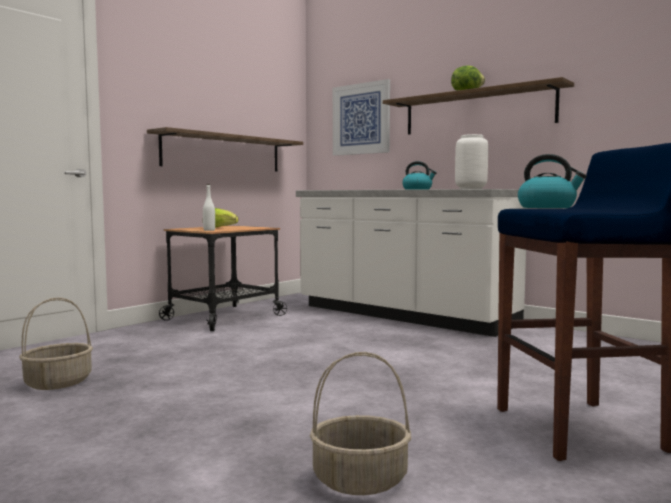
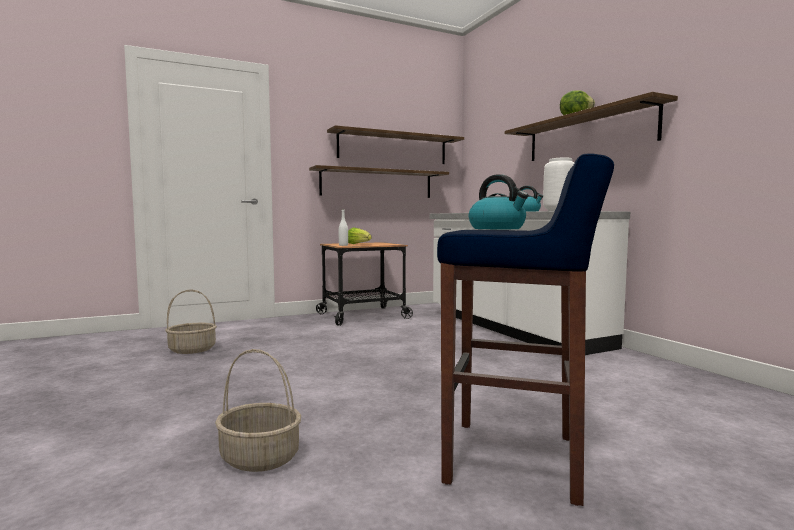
camera: 25 degrees right, 0 degrees up
picture [333,79,390,156] -> none
none -> shelf [327,125,464,164]

